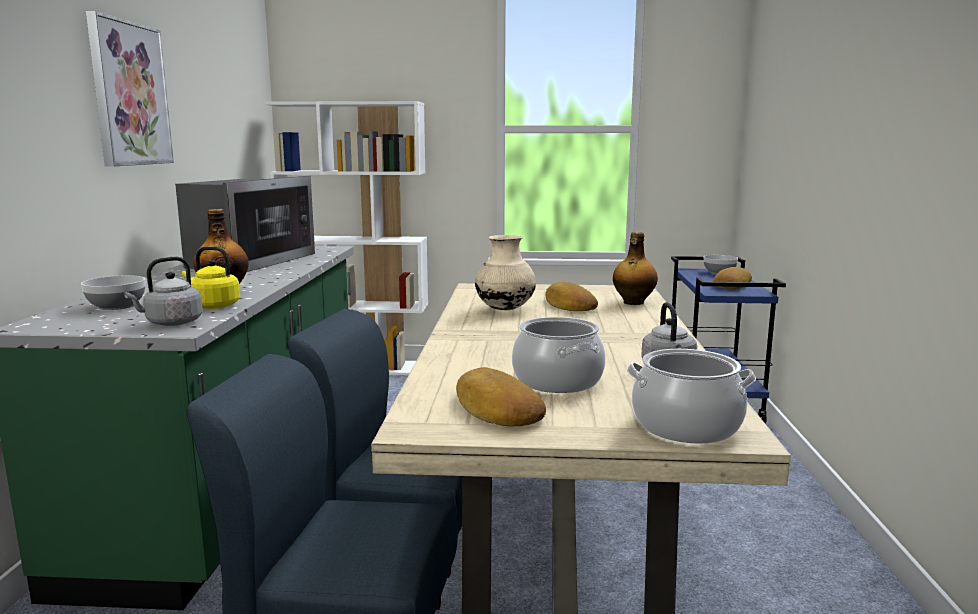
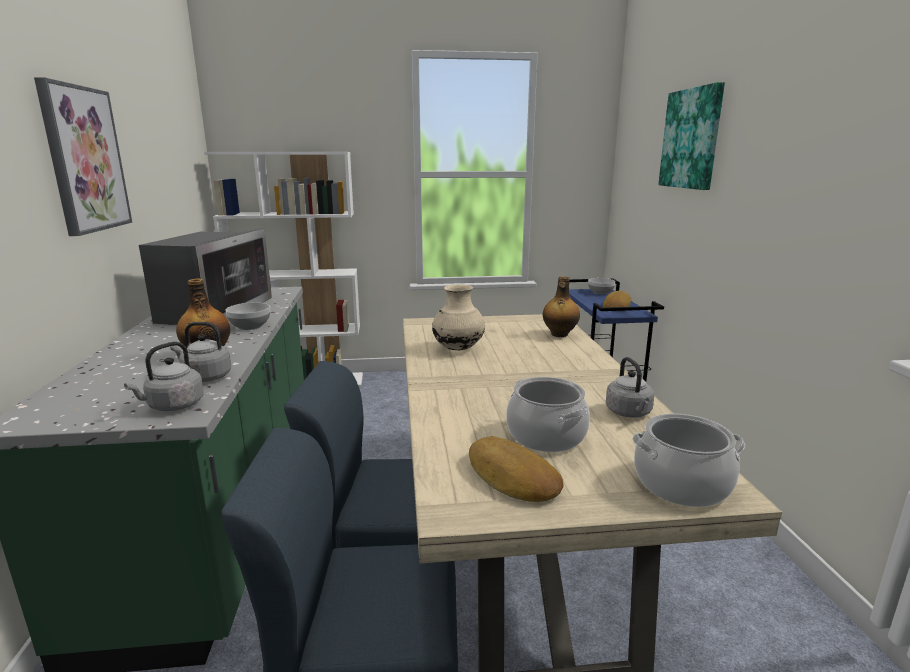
camera: 10 degrees left, 5 degrees up
bowl [81,275,145,310] -> bowl moved to [225,302,270,330]
yellow kettle [182,246,240,309] -> grey kettle [170,322,231,382]
bread [545,282,598,311] -> none
none -> picture [658,82,725,190]

